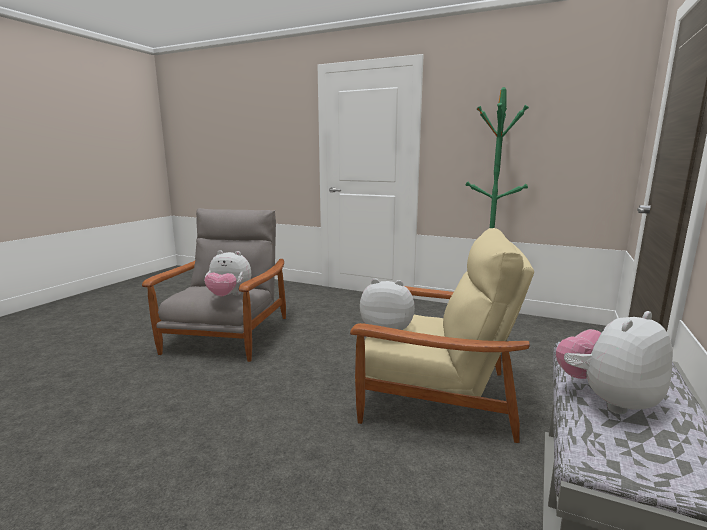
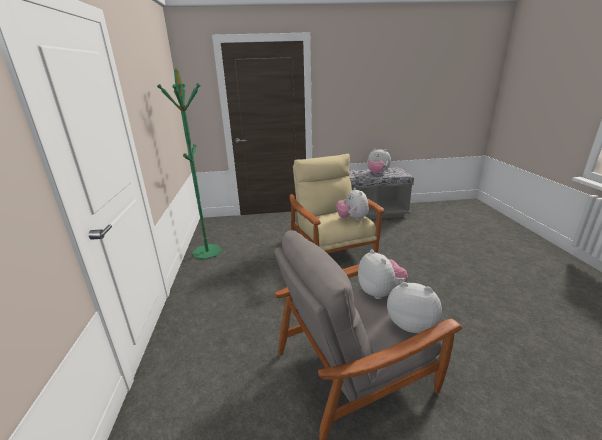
camera: 120 degrees left, 10 degrees up
none -> plush toy [387,282,442,333]

